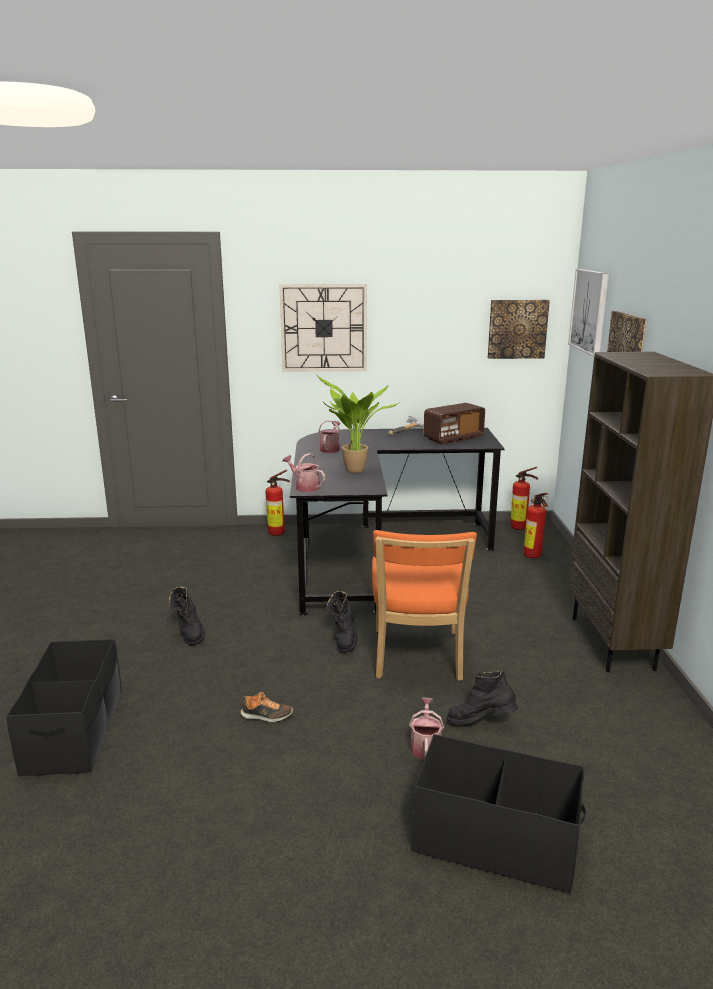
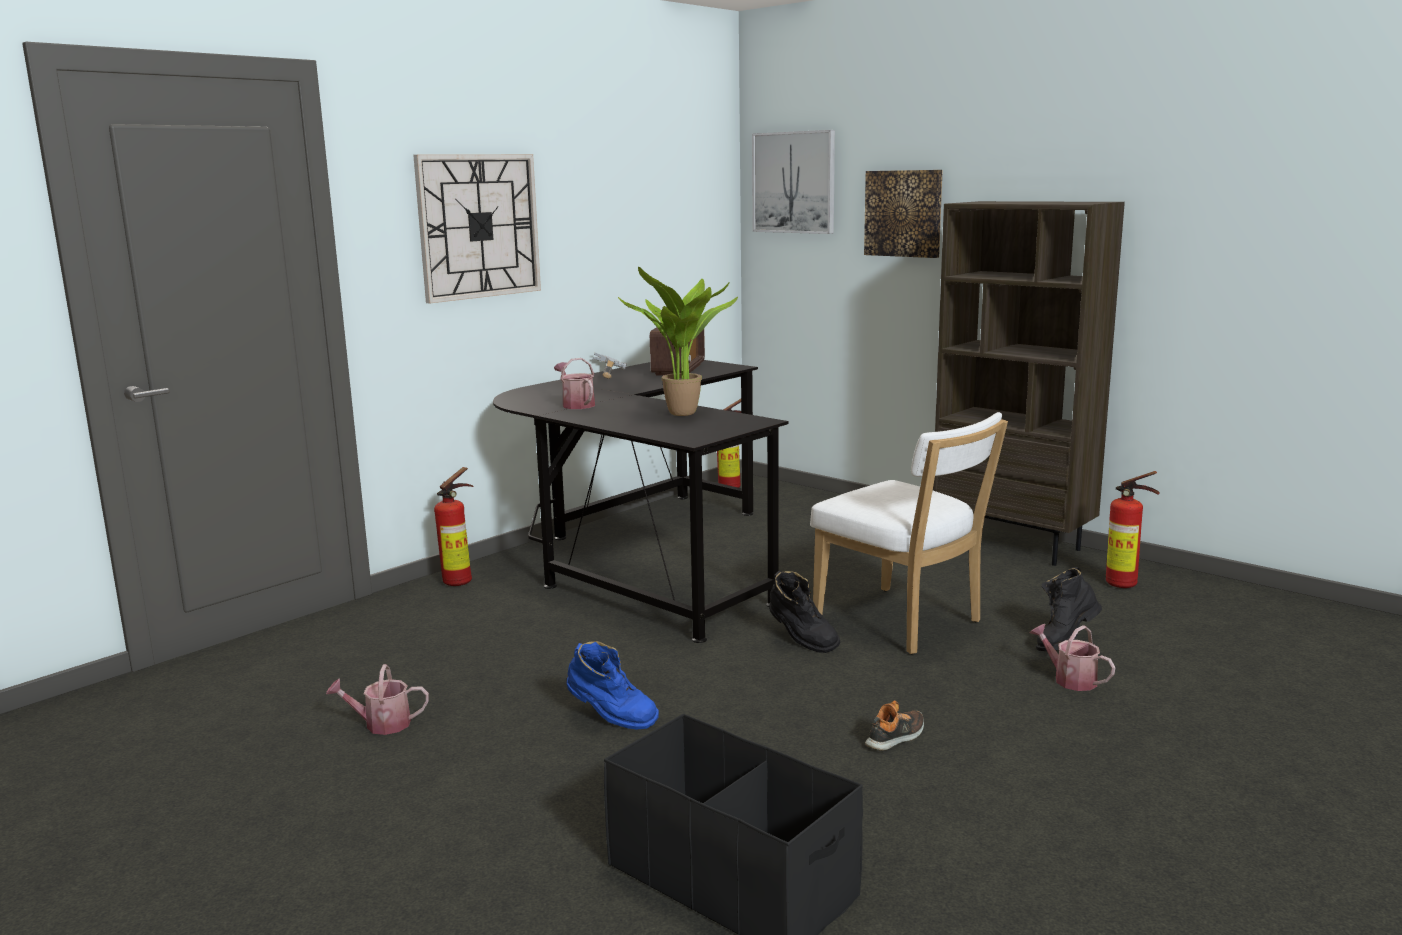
camera: 45 degrees left, 5 degrees down
black boot [169,586,205,646] -> blue boot [566,641,659,729]
watering can [283,453,325,492] -> watering can moved to [326,664,429,735]
orange chair [372,530,477,681] -> white chair [810,412,1008,654]
black storage box [412,734,586,894] -> none
picture [488,300,550,359] -> none
fire extinguisher [523,493,548,558] -> fire extinguisher moved to [1106,471,1160,588]

